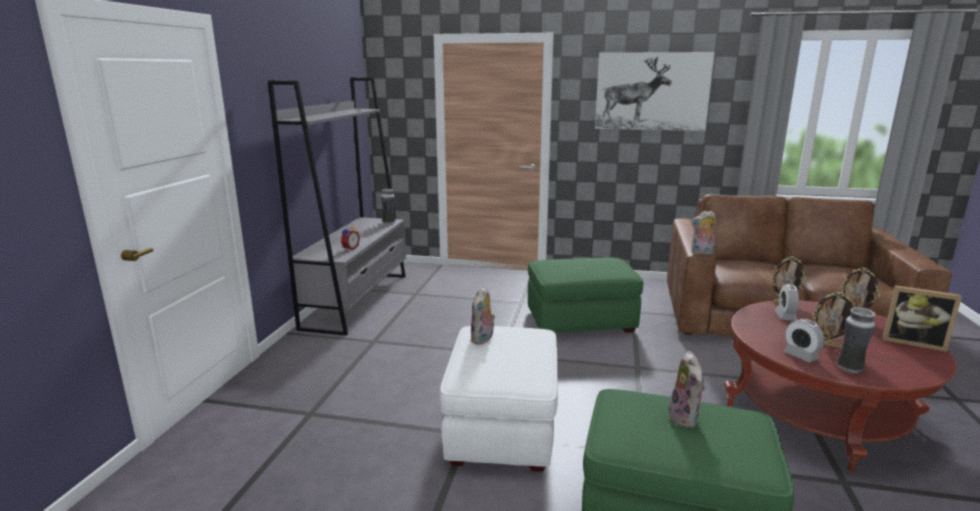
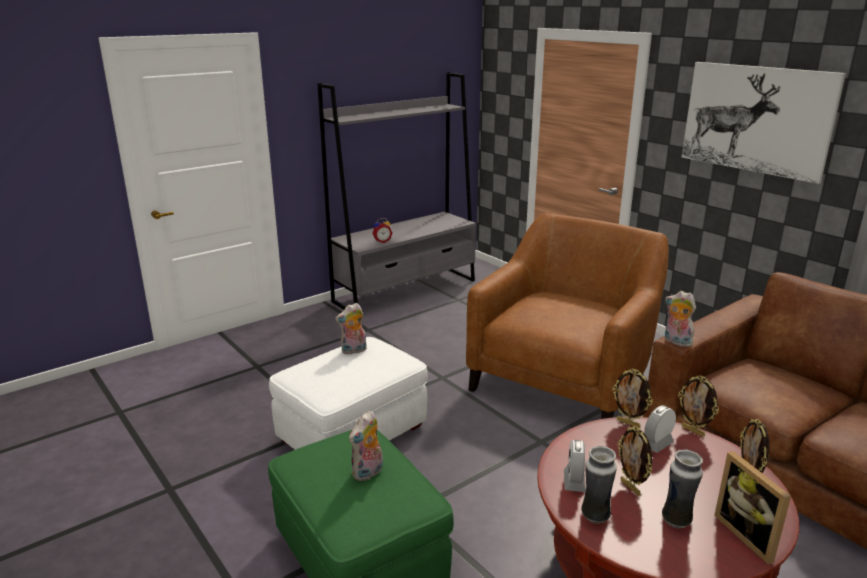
camera: 40 degrees right, 5 degrees up
vase [381,189,395,225] -> vase moved to [662,449,703,528]
green ottoman [528,258,643,333] -> brown armchair [466,213,669,419]
none -> picture frame [612,369,653,428]

